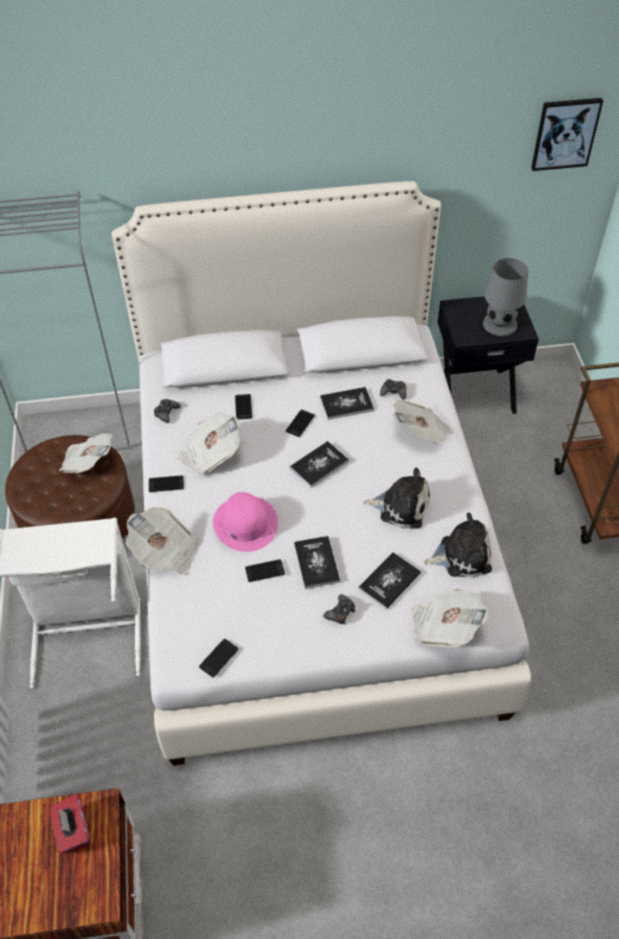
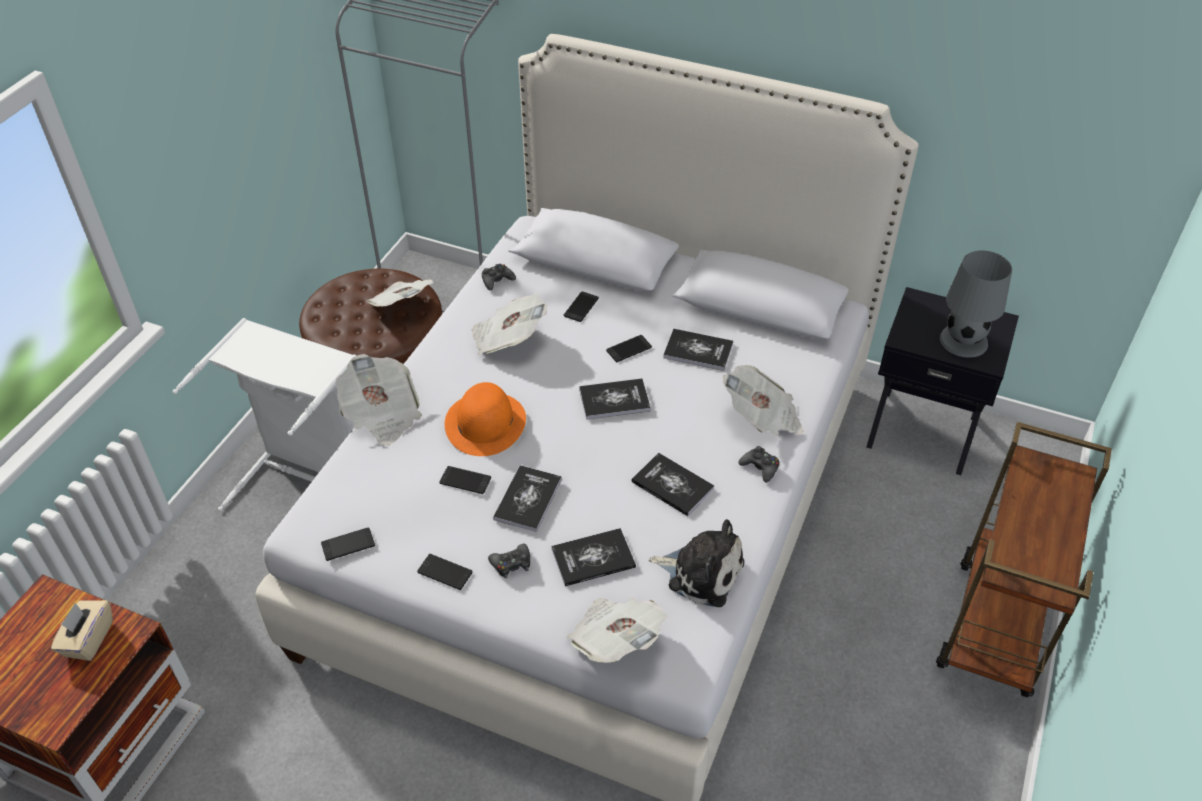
camera: 30 degrees right, 5 degrees down
red tissue box [50,794,90,853] -> beige tissue box [51,600,113,661]
phone [149,475,184,492] -> phone moved to [417,554,472,590]
pink hat [213,492,278,552] -> orange hat [445,382,526,456]
plush toy [363,467,430,529] -> book [632,453,714,516]
black game controller [380,379,407,400] -> black game controller moved to [738,446,779,483]
picture [531,98,603,171] -> none

